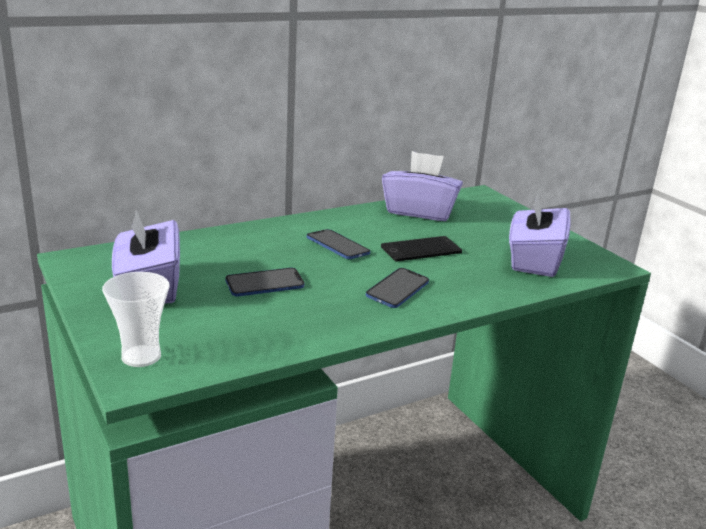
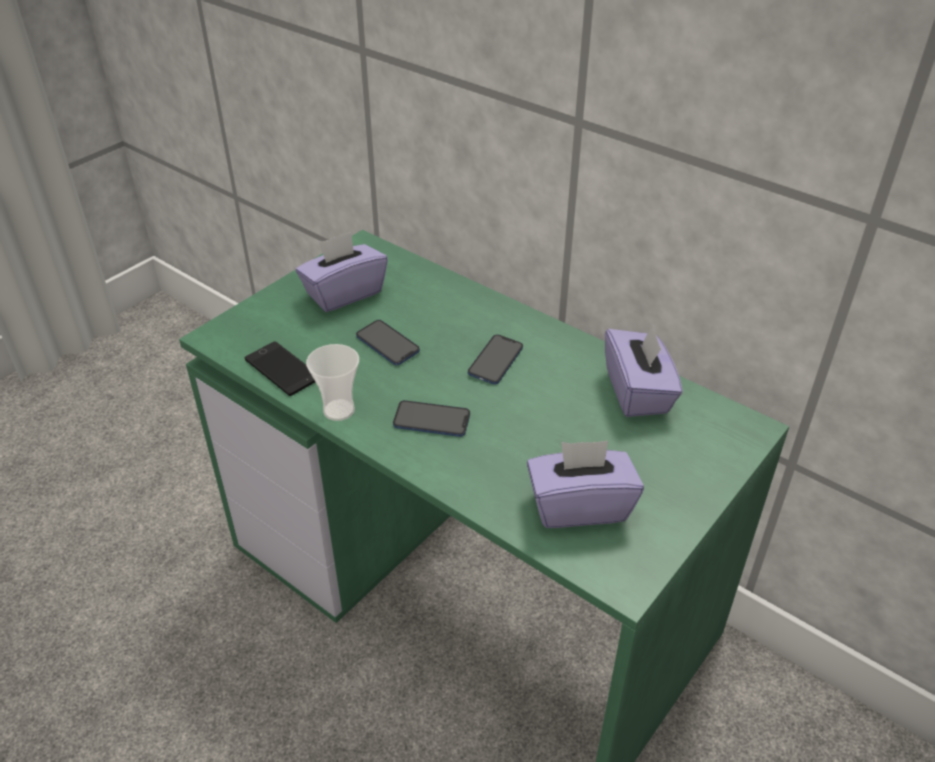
camera: 70 degrees right, 15 degrees up
cup [102,272,170,367] -> cup moved to [306,344,359,421]
phone [381,236,462,262] -> phone moved to [245,341,315,396]

